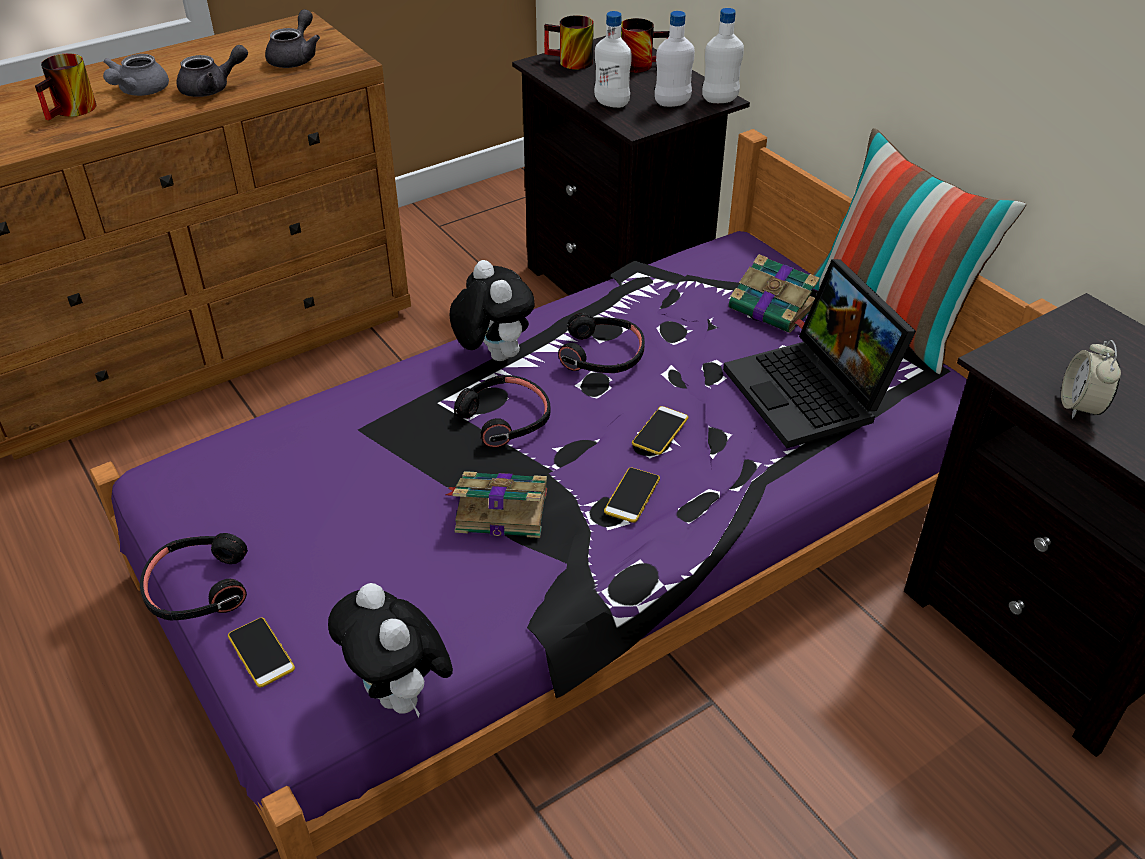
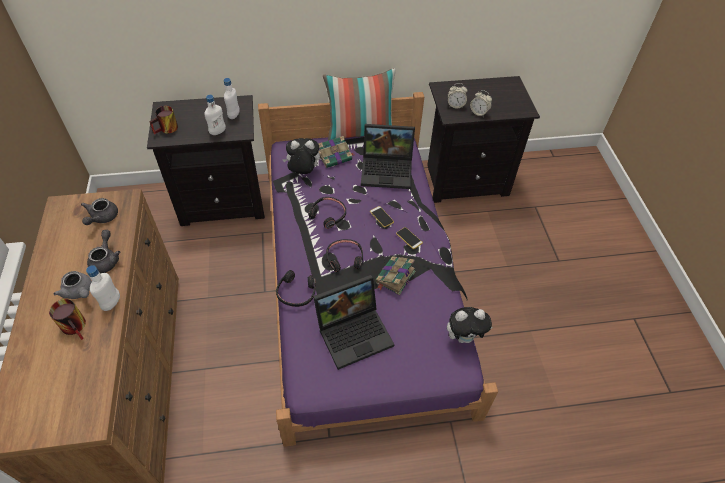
camera: 65 degrees left, 10 degrees up
black headphones [140,533,248,620] -> black headphones moved to [276,270,316,307]
phone [228,618,295,687] -> none
grey teapot [265,9,320,68] -> grey teapot turned 120 degrees counterclockwise [81,198,118,225]
plush toy [450,260,535,361] -> plush toy moved to [282,138,320,174]
mug [621,18,669,73] -> none
white bottle [702,8,744,103] -> white bottle moved to [86,265,120,311]
none -> laptop [313,275,394,370]
none -> alarm clock [448,83,468,109]

